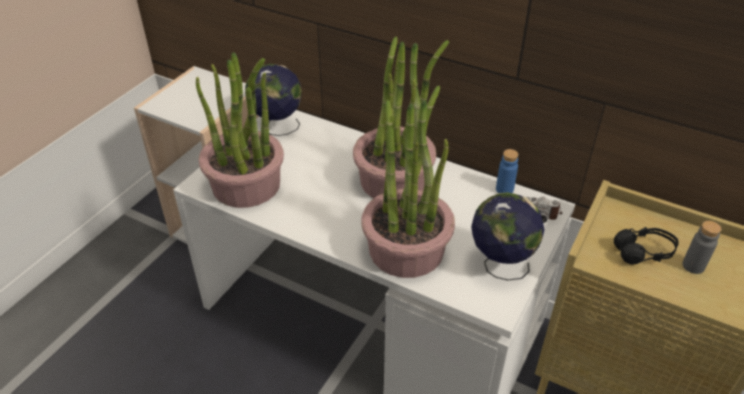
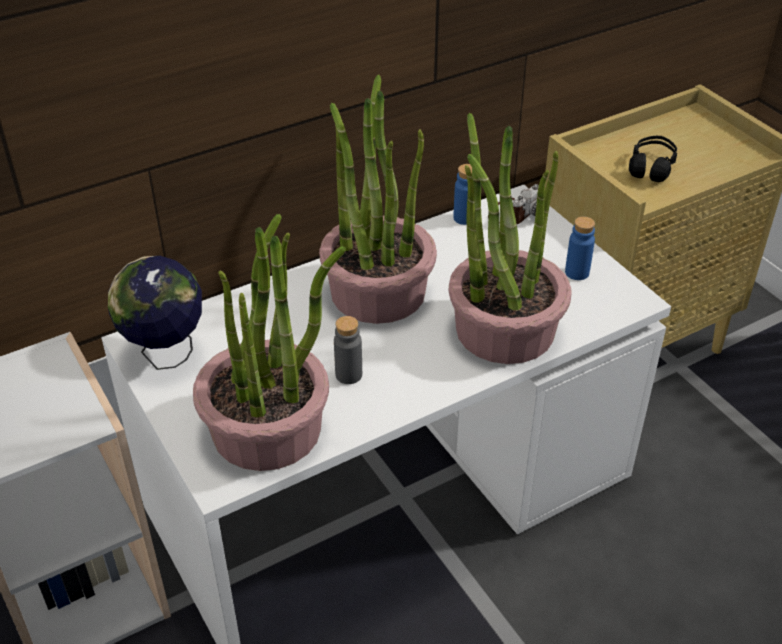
camera: 60 degrees left, 0 degrees up
globe [471,192,545,281] -> blue bottle [565,216,595,280]
grey bottle [682,221,722,274] -> grey bottle moved to [334,316,362,384]

